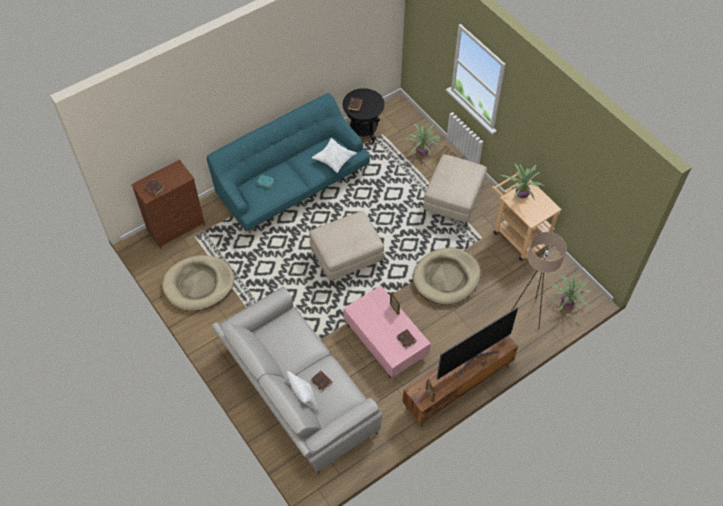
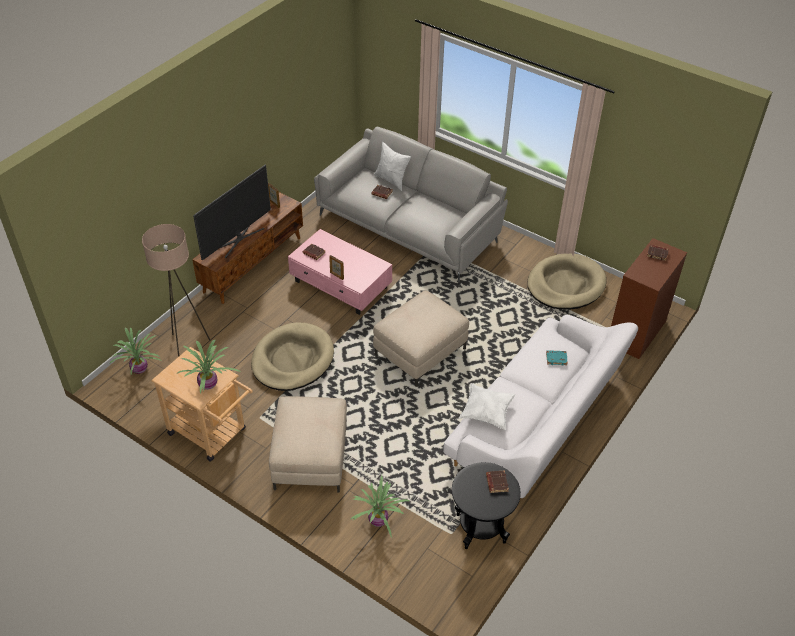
camera: 160 degrees right, 10 degrees down
turquoise sofa [207,93,370,233] -> white sofa [443,315,638,498]

